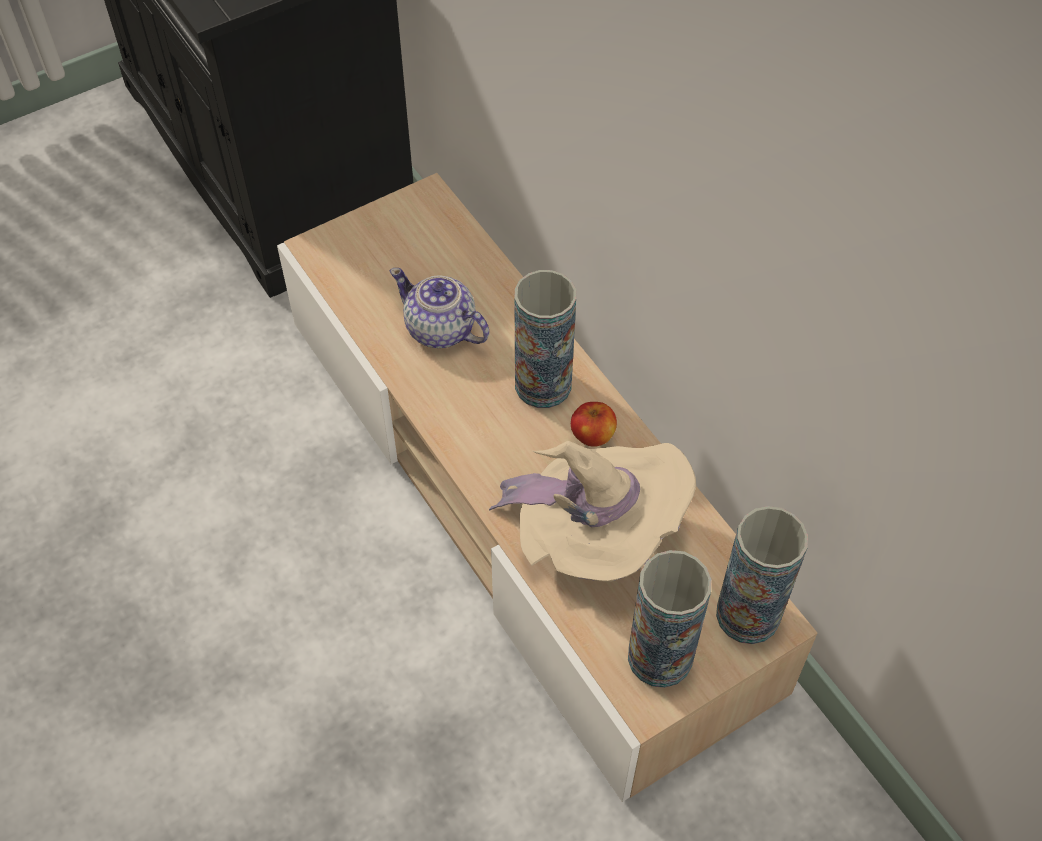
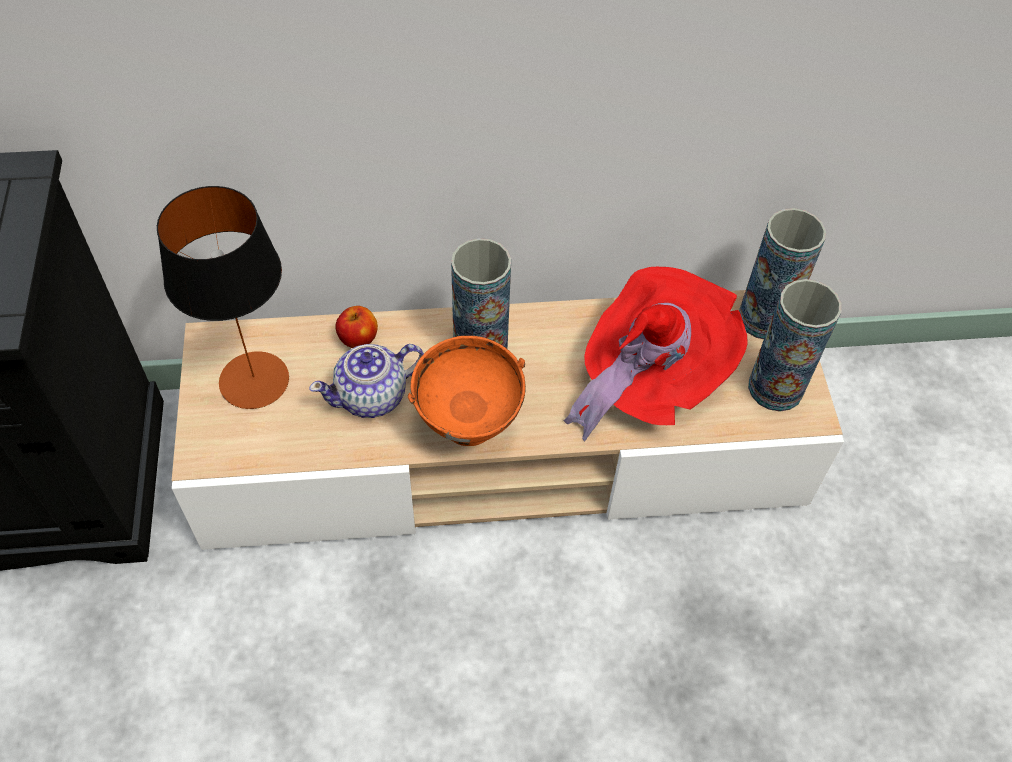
camera: 65 degrees left, 0 degrees up
beige hat [489,441,696,582] -> red hat [564,267,748,442]
apple [571,402,617,447] -> apple moved to [335,306,378,348]
none -> table lamp [157,186,289,409]
none -> orange bowl [408,336,526,446]

